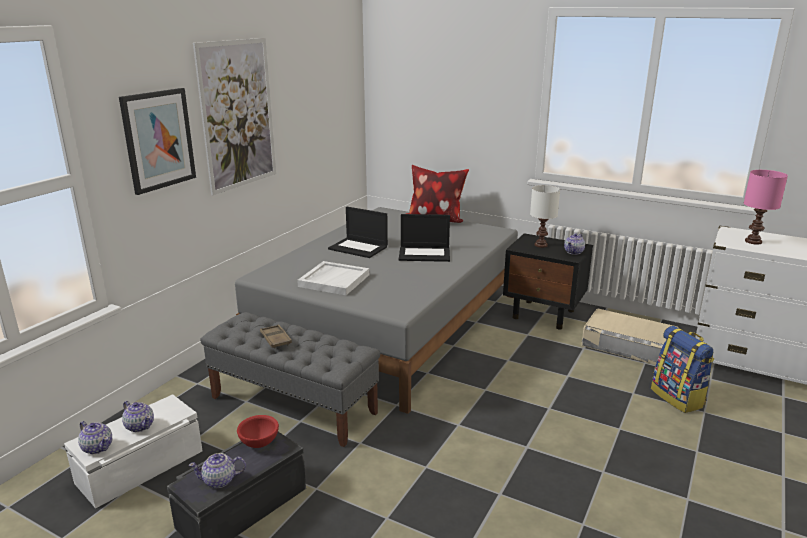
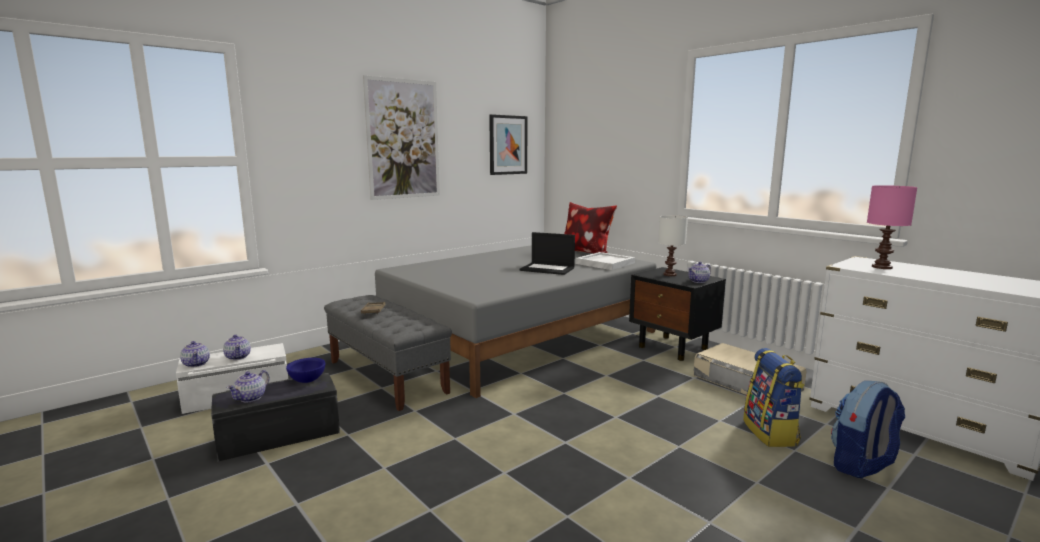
camera: 20 degrees right, 10 degrees down
picture [119,88,196,195] -> picture moved to [489,114,527,175]
teapot [189,453,246,488] -> teapot turned 75 degrees counterclockwise [227,370,269,402]
red bowl [237,415,279,448] -> blue bowl [286,358,325,383]
white tray [297,261,369,295] -> white tray moved to [576,252,635,270]
laptop [328,207,388,258] -> none
none -> backpack [831,381,905,478]

